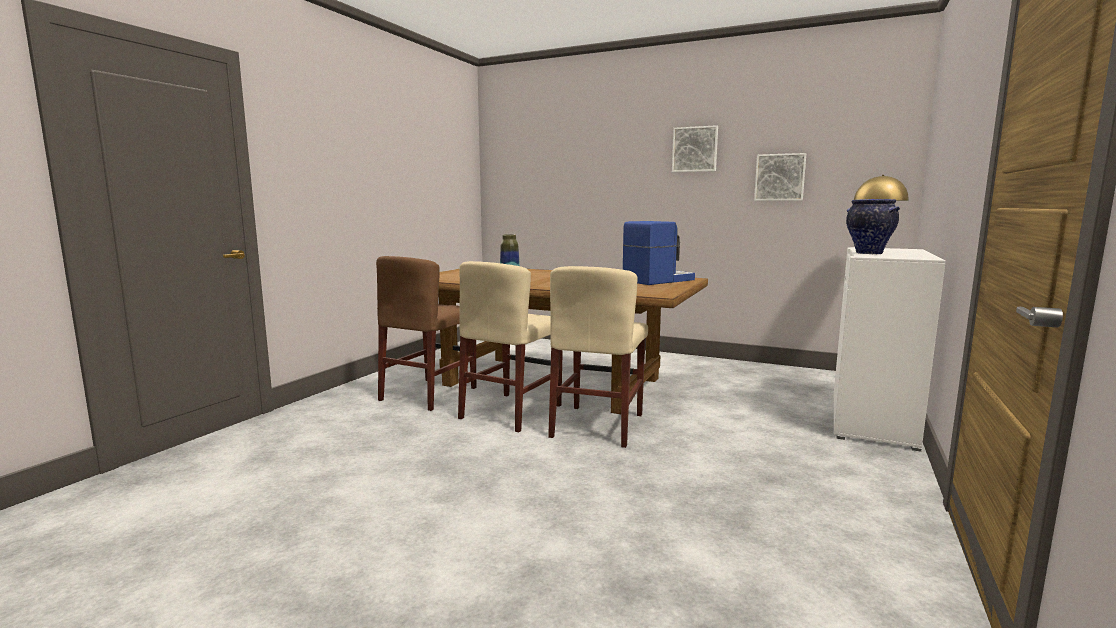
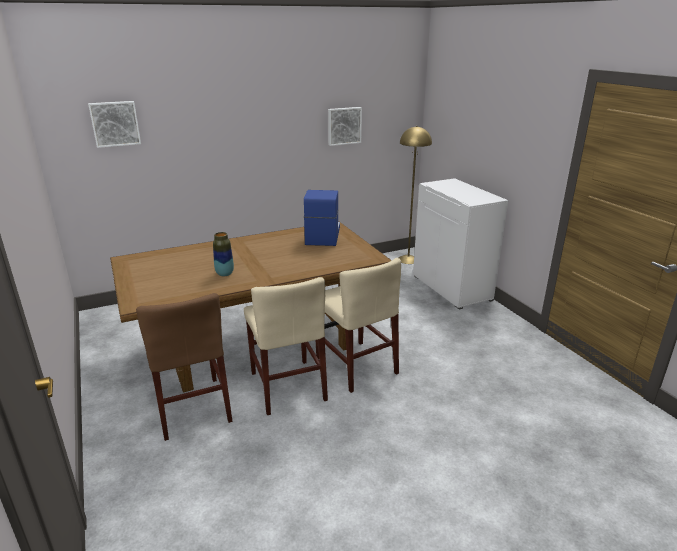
camera: 50 degrees left, 15 degrees up
picture [672,125,718,172] -> picture moved to [88,101,141,148]
vase [846,199,900,254] -> none

